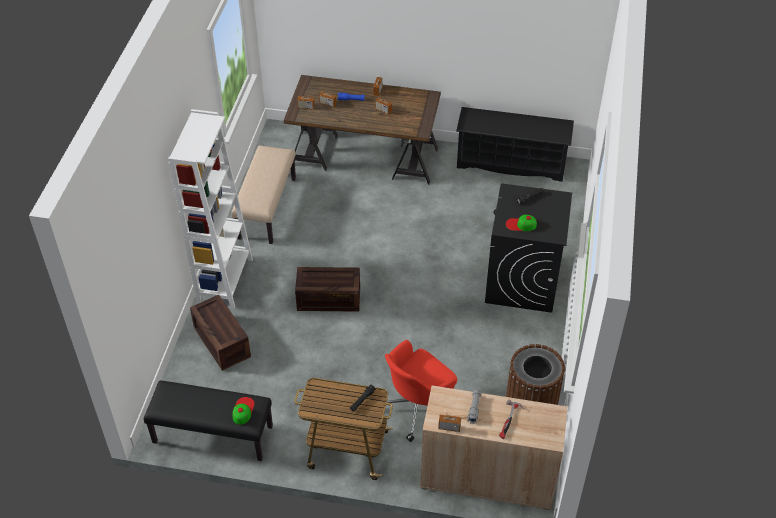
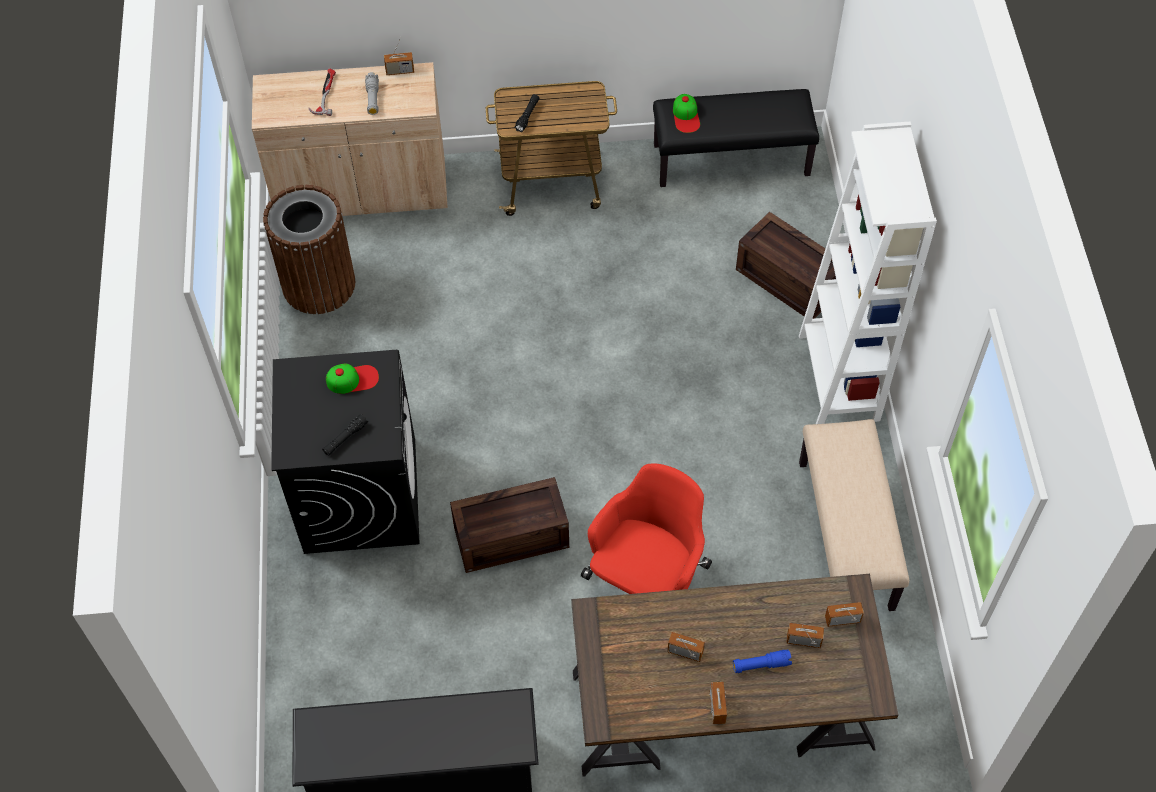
camera: 165 degrees right, 10 degrees up
crate [295,267,360,312] -> crate moved to [450,477,569,573]
red office chair [385,340,457,442] -> red office chair moved to [581,464,712,594]

